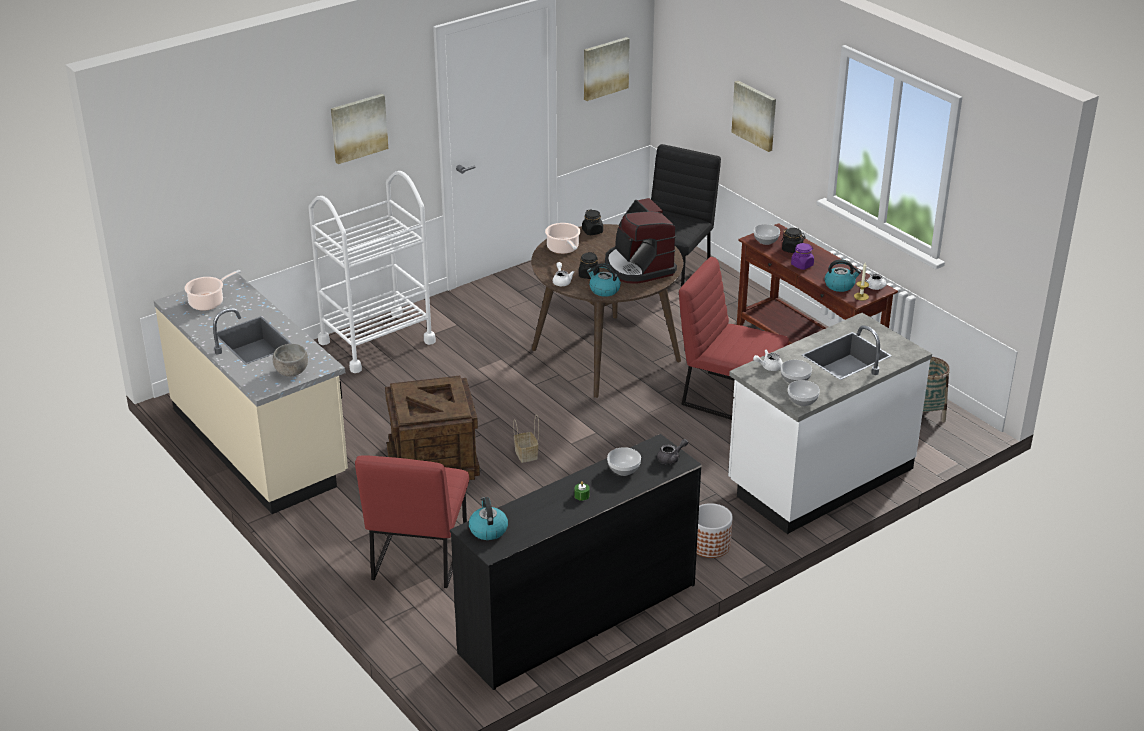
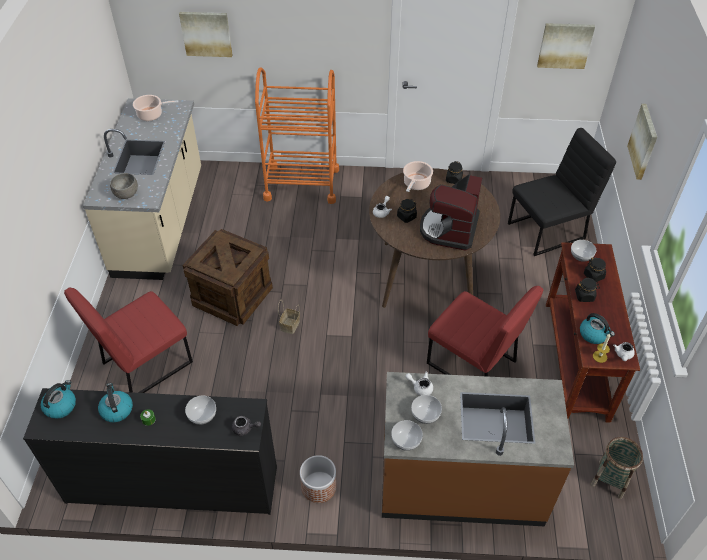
camera: 40 degrees right, 15 degrees up
white cart [308,171,436,373] -> orange cart [255,67,339,204]
picture [331,94,388,164] -> picture moved to [179,12,232,57]
kettle [587,263,621,297] -> kettle moved to [98,383,133,422]
red chair [679,257,789,420] -> red chair turned 150 degrees clockwise [427,286,543,377]
white counter [728,313,932,534] -> brown counter [382,372,574,526]
purple jar [791,243,814,270] -> black jar [575,278,600,302]

